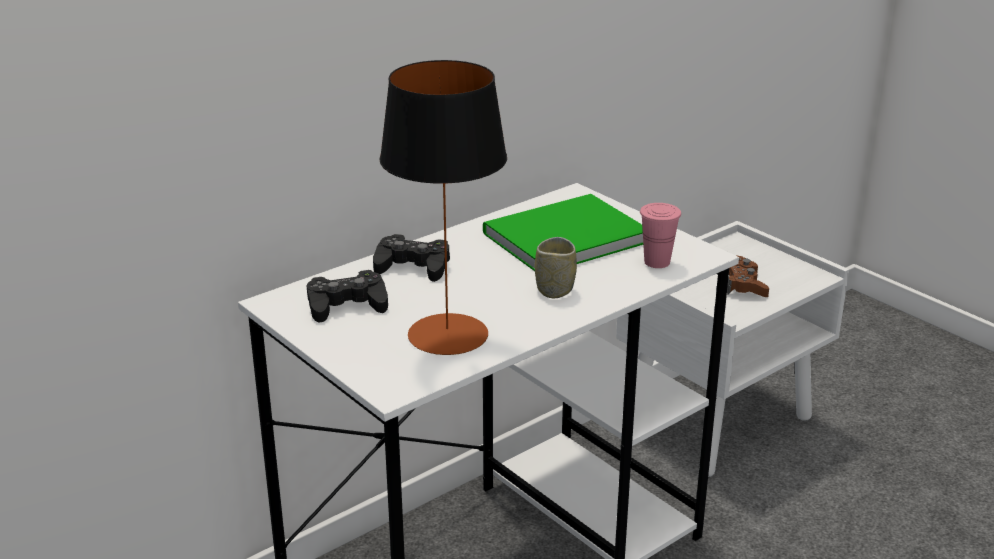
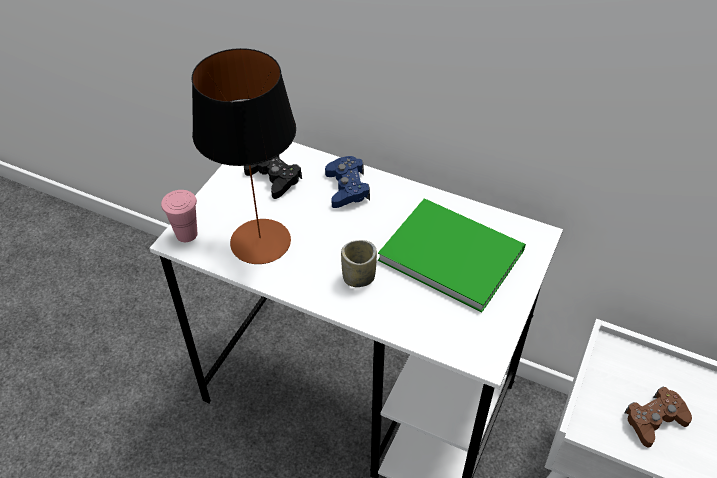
camera: 65 degrees right, 20 degrees up
black game controller [373,234,450,282] -> blue game controller [325,156,370,208]
pink cup [640,203,681,268] -> pink cup moved to [161,190,197,242]

